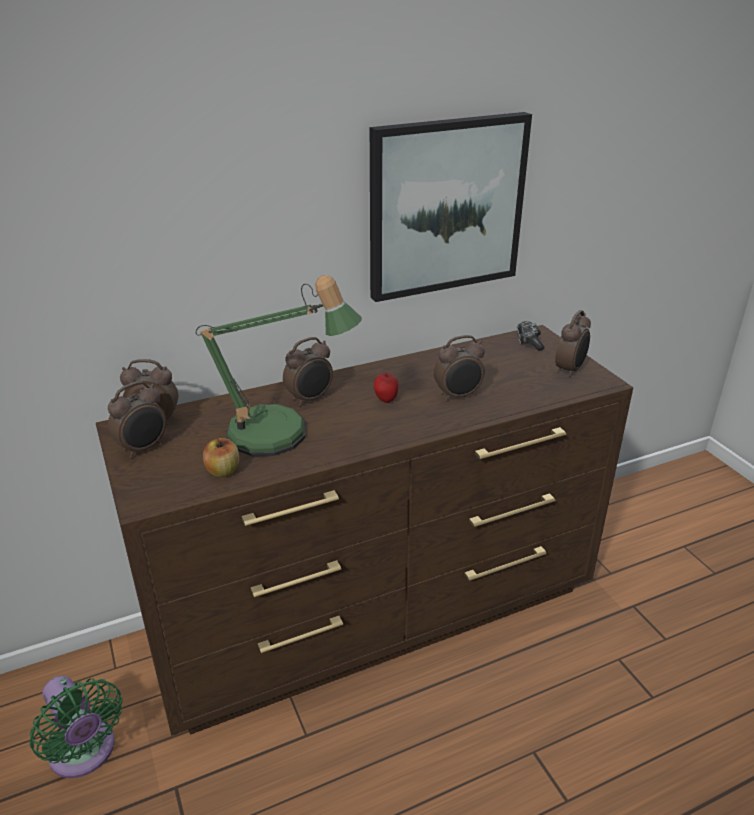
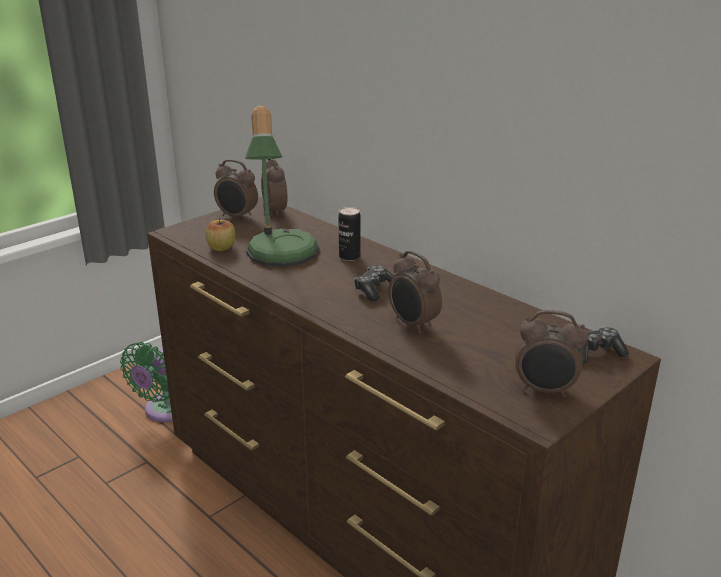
camera: 70 degrees right, 5 degrees down
alarm clock [283,337,333,406] -> can [338,207,361,261]
picture [370,112,532,302] -> none
apple [374,370,398,403] -> game controller [354,265,394,301]

